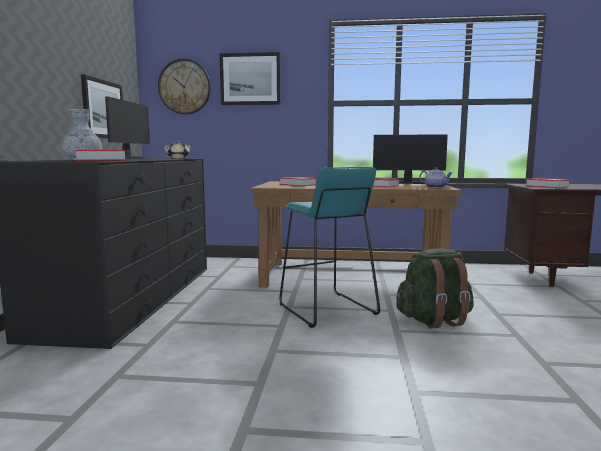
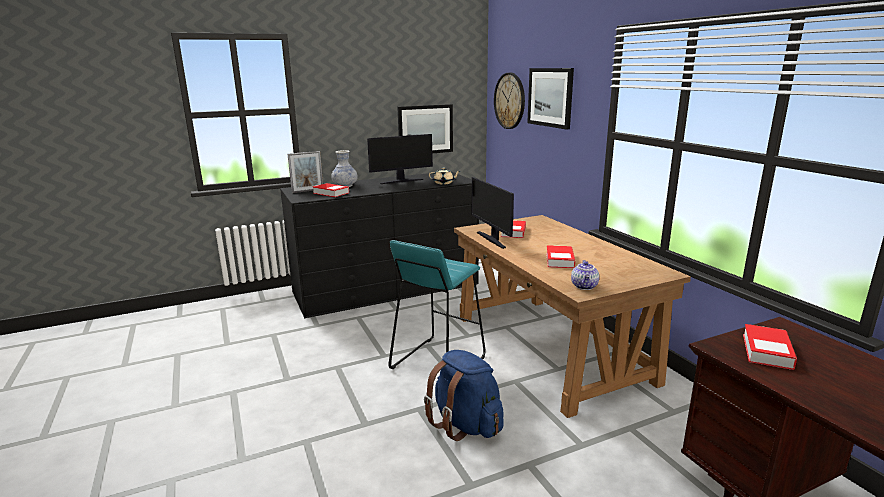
camera: 60 degrees right, 10 degrees up
monitor [373,134,448,184] -> monitor moved to [472,177,514,249]
green backpack [396,249,474,328] -> blue backpack [424,350,504,441]
none -> picture frame [288,151,323,193]

